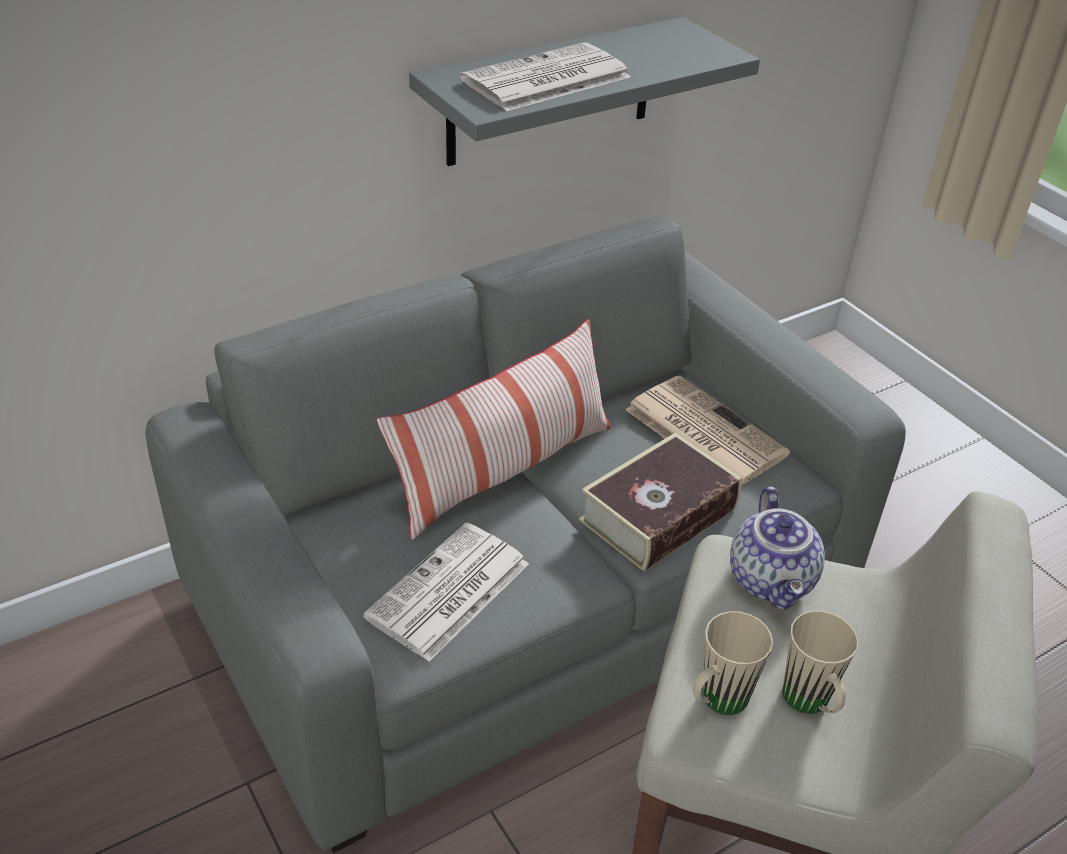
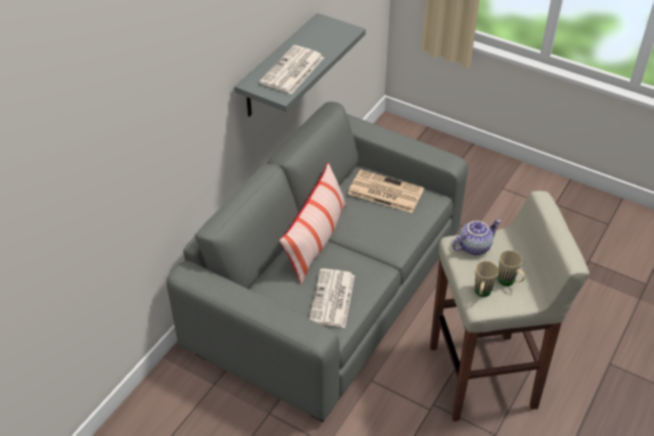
camera: 25 degrees left, 5 degrees up
book [579,433,742,571] -> none
teapot [730,486,825,610] -> teapot turned 90 degrees counterclockwise [452,219,501,255]

